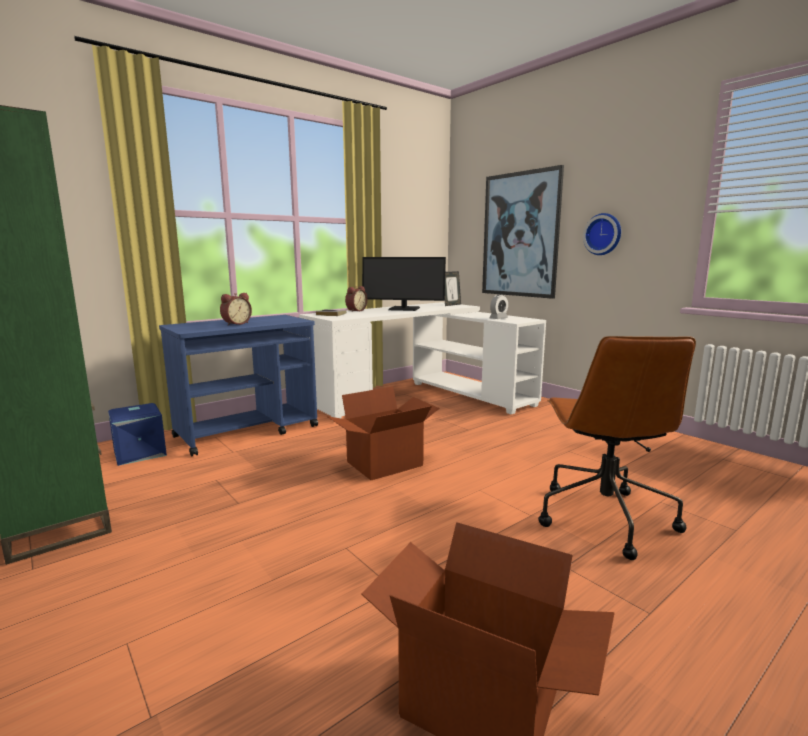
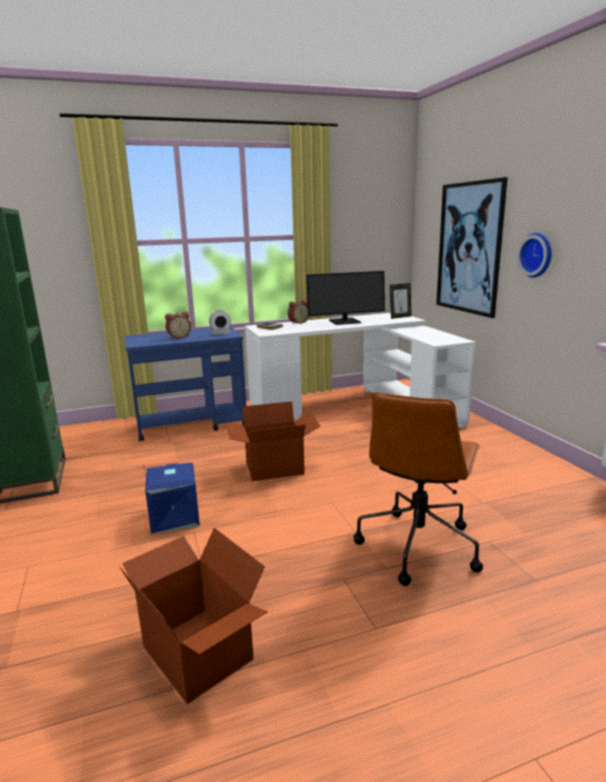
camera: 20 degrees right, 5 degrees up
blue storage box [108,403,167,466] -> blue storage box moved to [145,462,200,534]
monitor [362,257,446,311] -> monitor turned 45 degrees counterclockwise [306,271,385,325]
alarm clock [490,295,508,319] -> alarm clock moved to [209,310,231,335]

